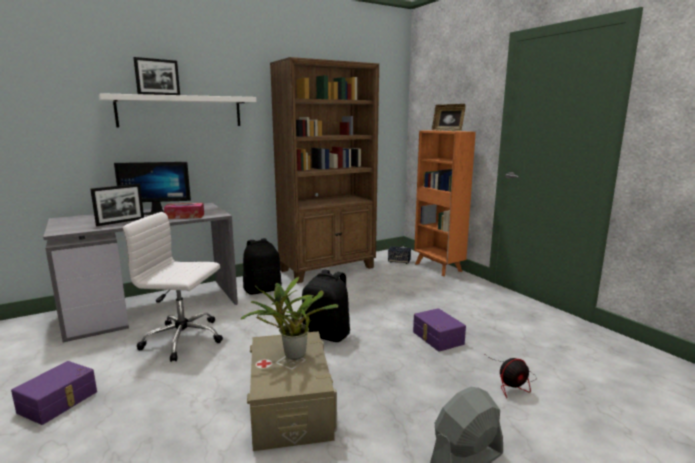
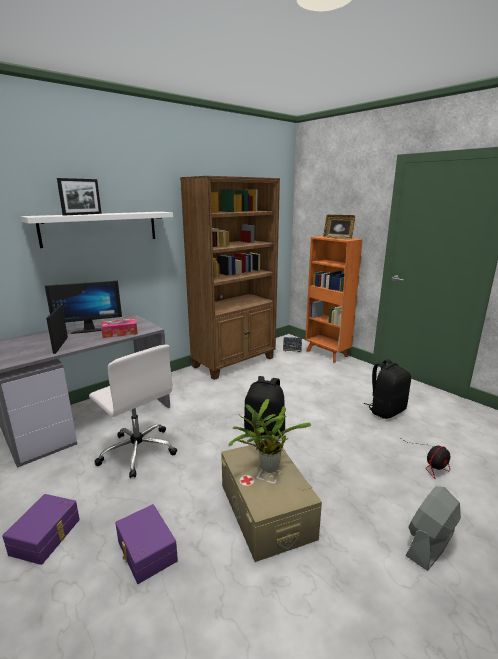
camera: 10 degrees left, 5 degrees up
picture frame [90,184,144,226] -> picture frame turned 135 degrees clockwise [46,305,68,354]
white office chair [123,212,223,362] -> white office chair turned 135 degrees counterclockwise [89,345,177,478]
black backpack [243,238,282,295] -> black backpack moved to [364,359,411,419]
purple storage box [413,308,466,352] -> purple storage box moved to [115,504,178,584]

